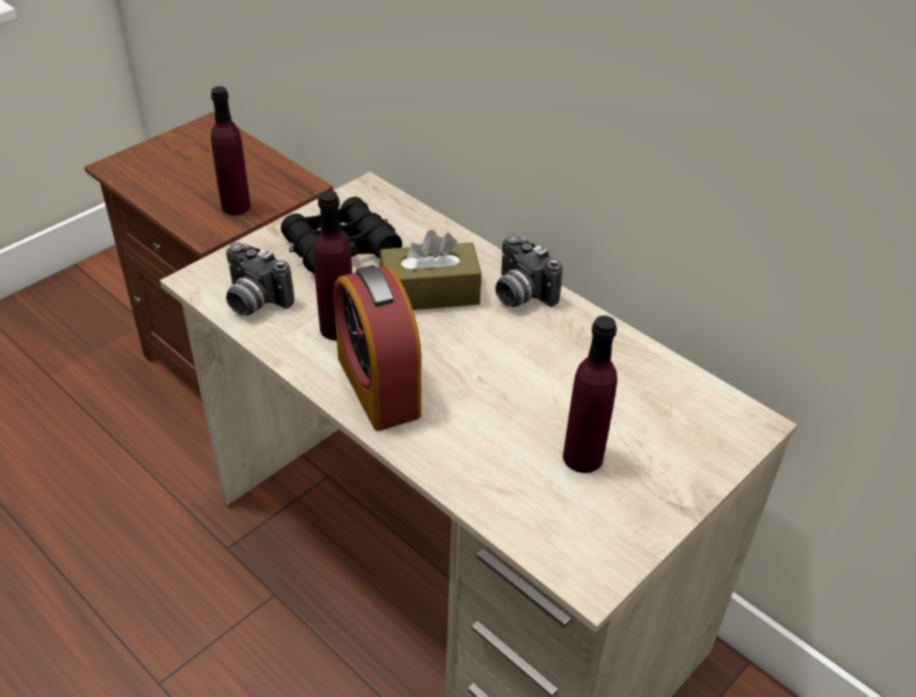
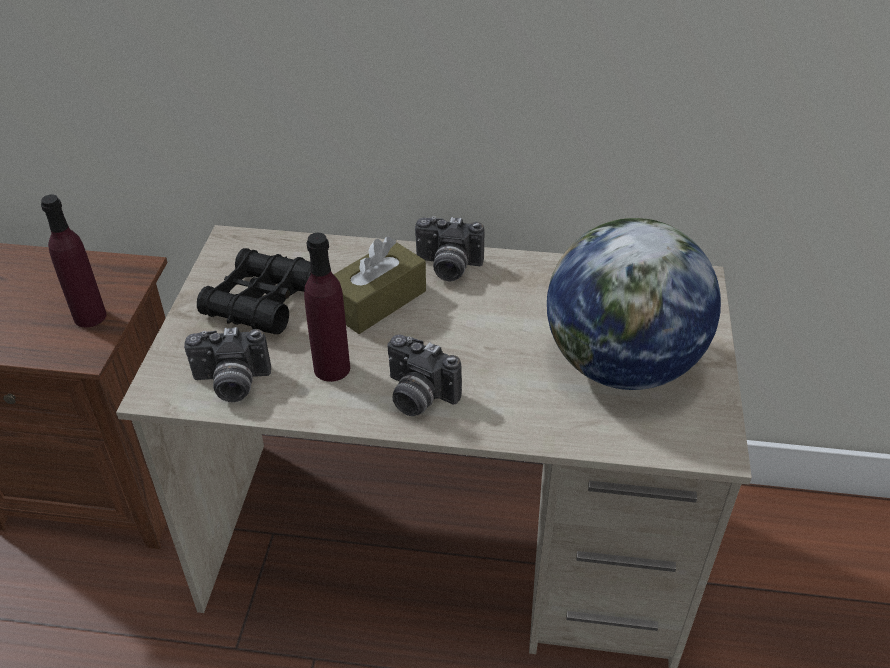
camera: 35 degrees left, 0 degrees up
alarm clock [334,265,421,431] -> camera [388,335,462,416]
purple bottle [563,315,617,473] -> globe [547,218,721,390]

